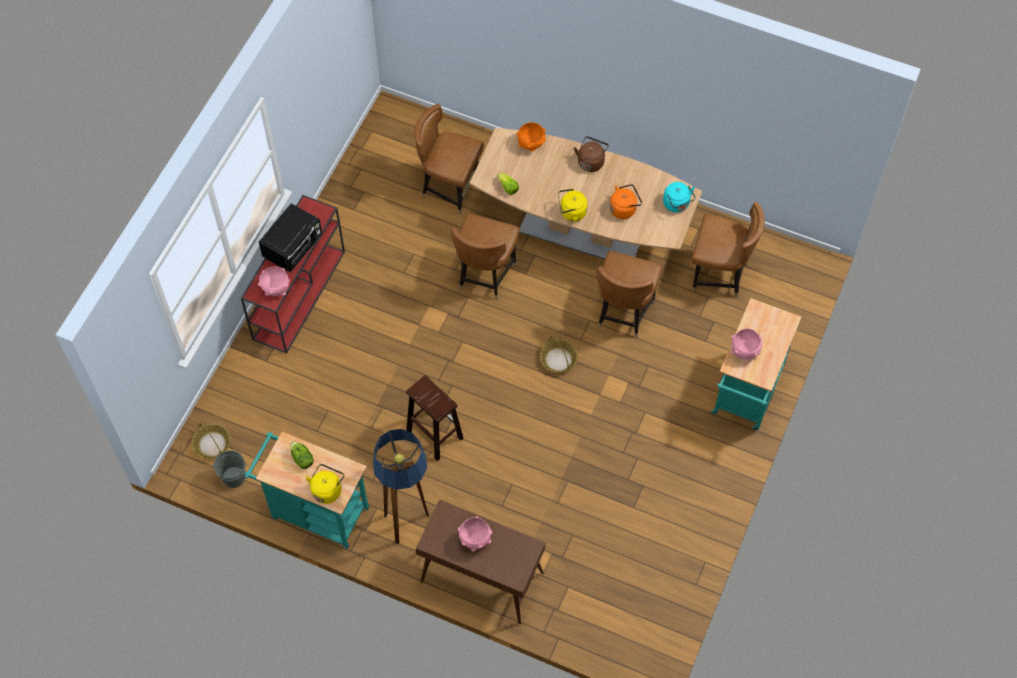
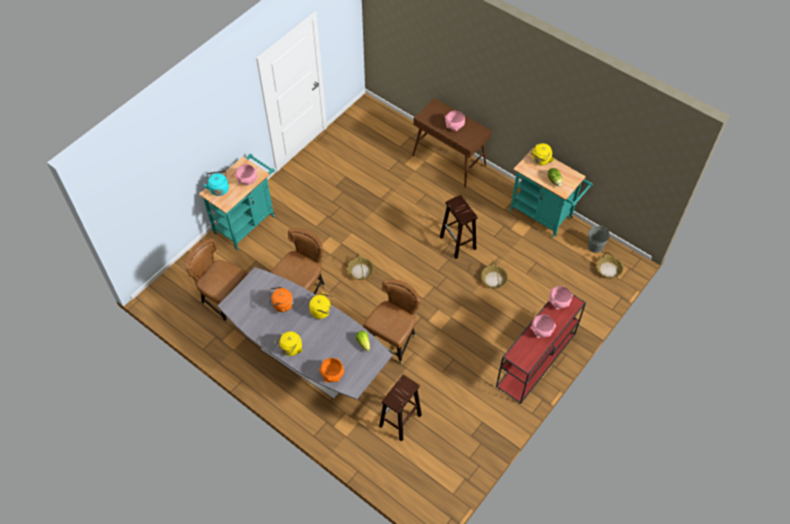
camera: 165 degrees left, 5 degrees down
black microwave [259,203,322,273] -> pink bowl [531,315,556,338]
floor lamp [373,429,429,544] -> none
brown chair [414,104,484,215] -> brown stool [379,375,422,441]
brown dining table [470,128,702,259] -> grey dining table [218,267,392,400]
brown kettle [574,136,609,172] -> yellow kettle [275,331,302,356]
turquoise kettle [663,182,696,213] -> turquoise kettle moved to [203,171,229,196]
none -> basket [481,261,508,288]

